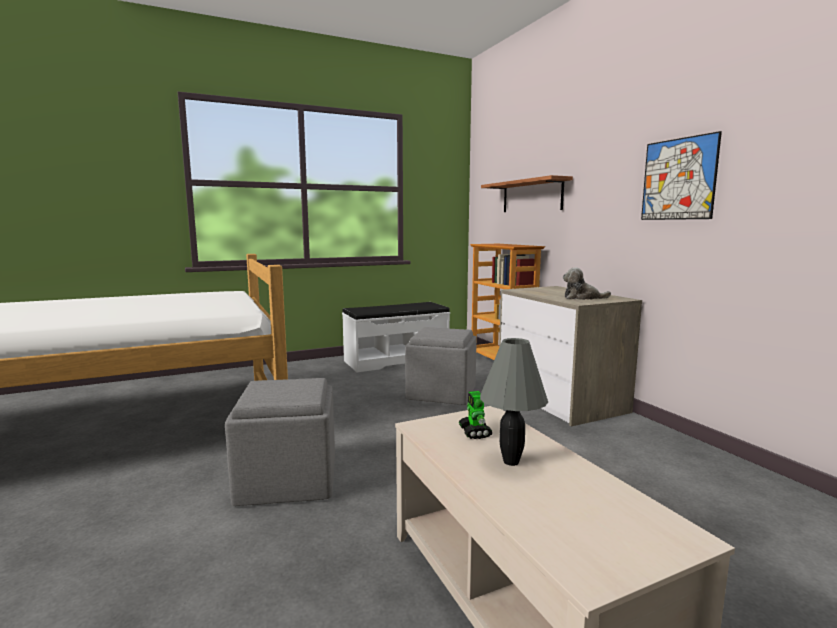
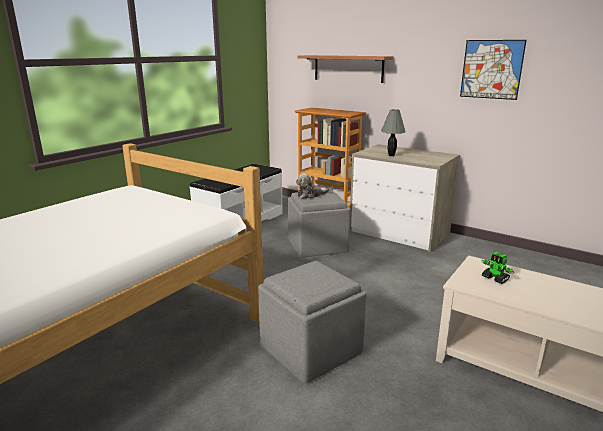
camera: 30 degrees left, 10 degrees up
grey table lamp [480,338,548,466] -> grey table lamp moved to [381,109,406,156]
plush toy [563,267,611,300] -> plush toy moved to [296,173,329,199]

